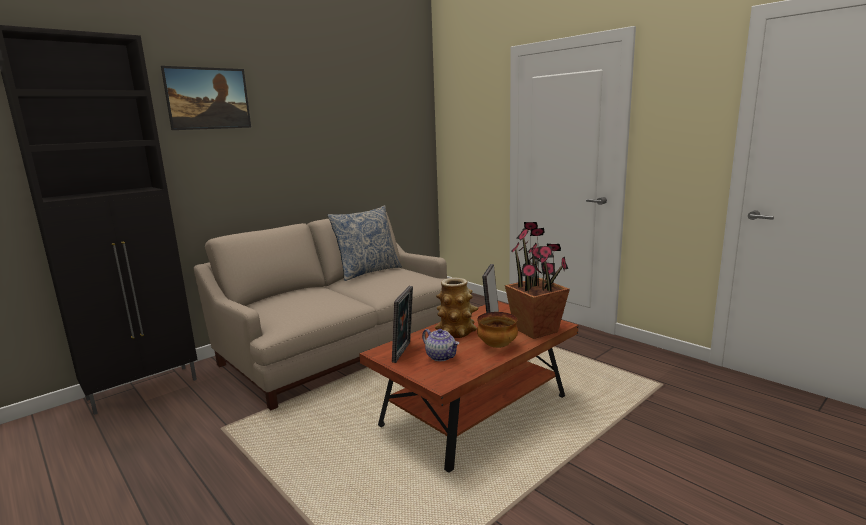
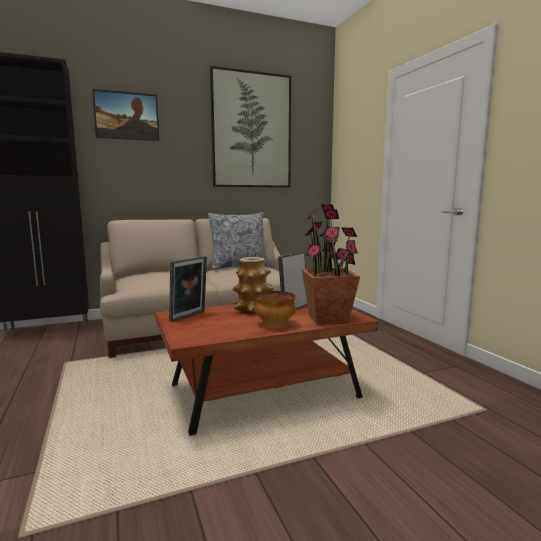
camera: 20 degrees right, 5 degrees down
teapot [422,329,459,361] -> none
none -> picture [210,66,291,187]

